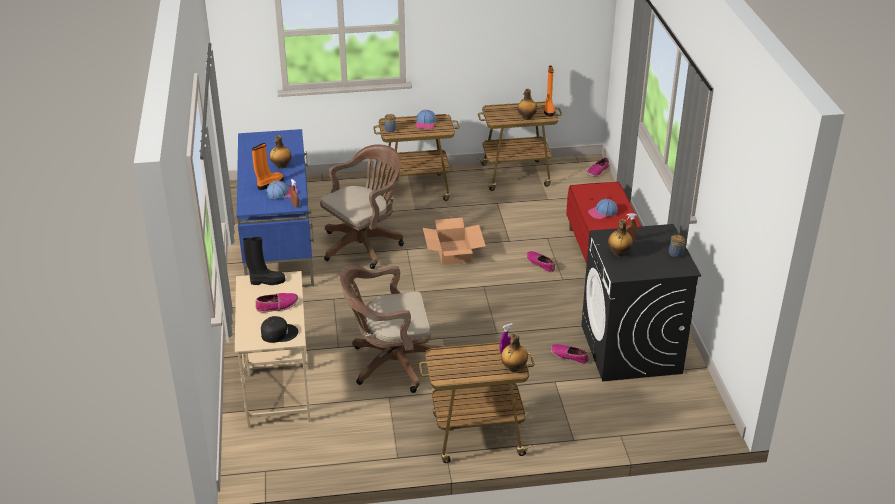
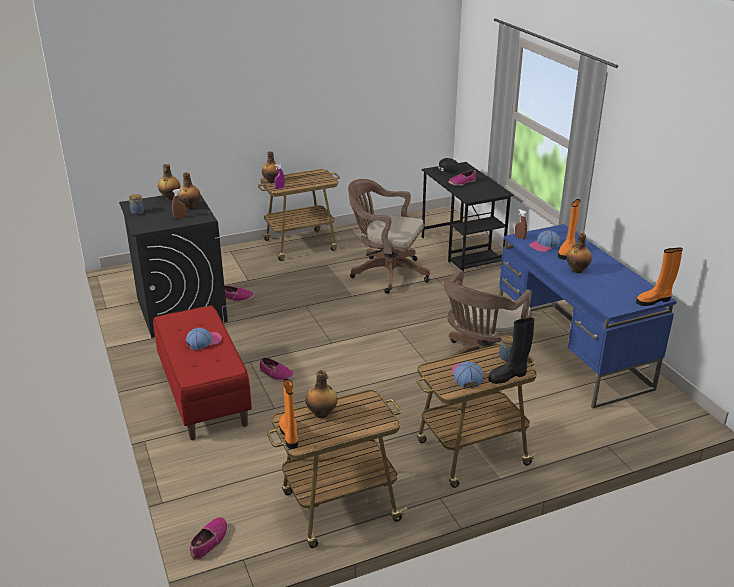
camera: 165 degrees right, 5 degrees down
beige desk [235,271,310,428] -> black desk [422,162,513,271]
black boot [243,237,285,285] -> black boot moved to [488,318,535,384]
brown office chair [340,265,442,393] -> brown office chair turned 135 degrees counterclockwise [348,179,430,294]
cardboard box [423,218,486,265] -> none
none -> bottle [158,164,180,200]
none -> orange boot [636,247,683,306]

